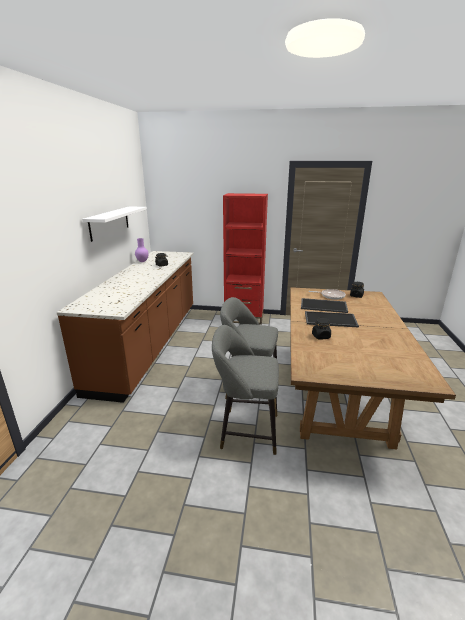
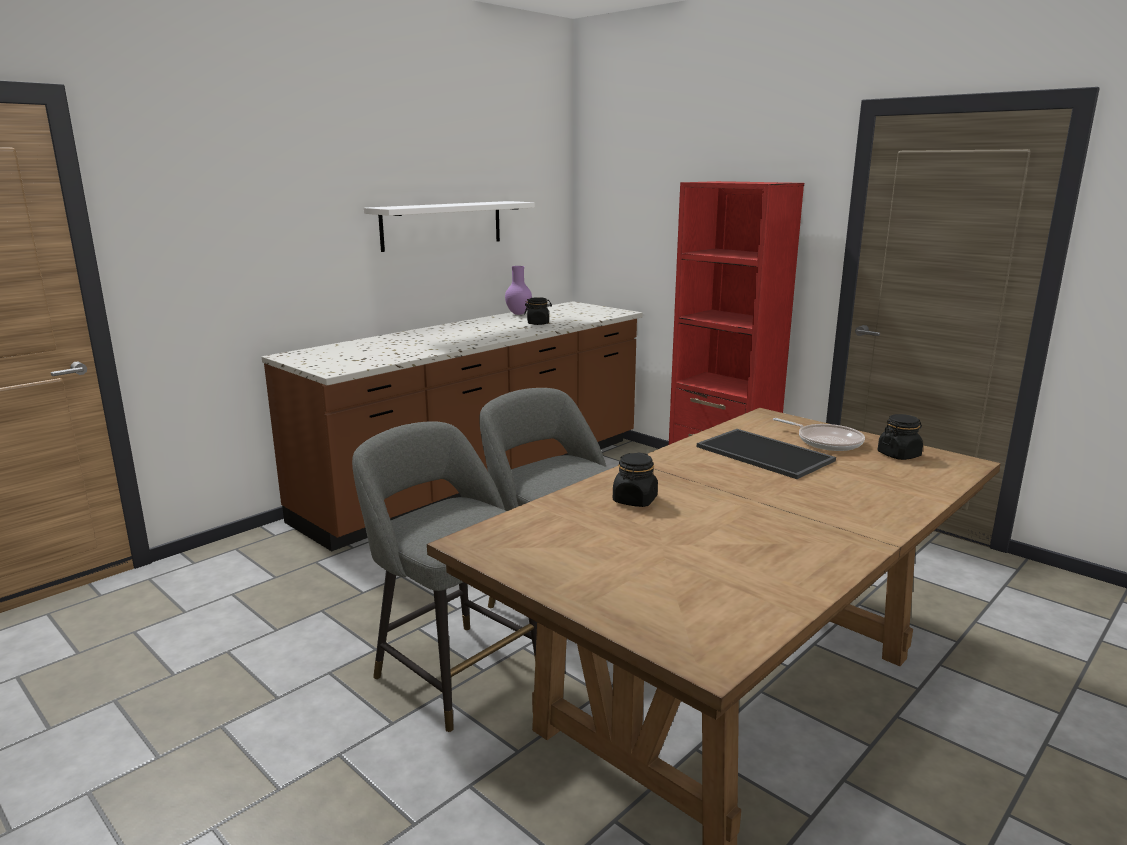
camera: 35 degrees right, 5 degrees down
tray [305,311,359,328] -> none

